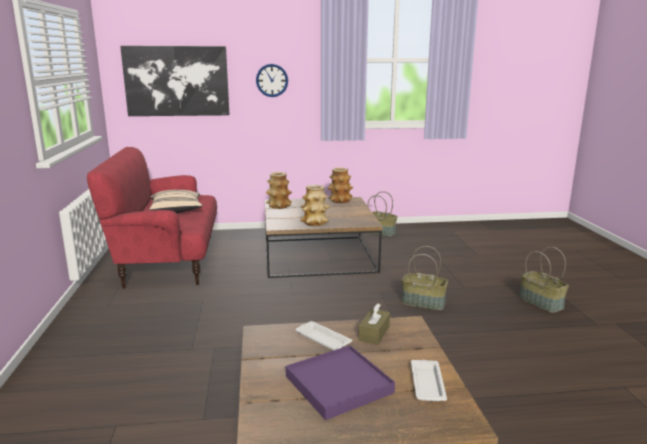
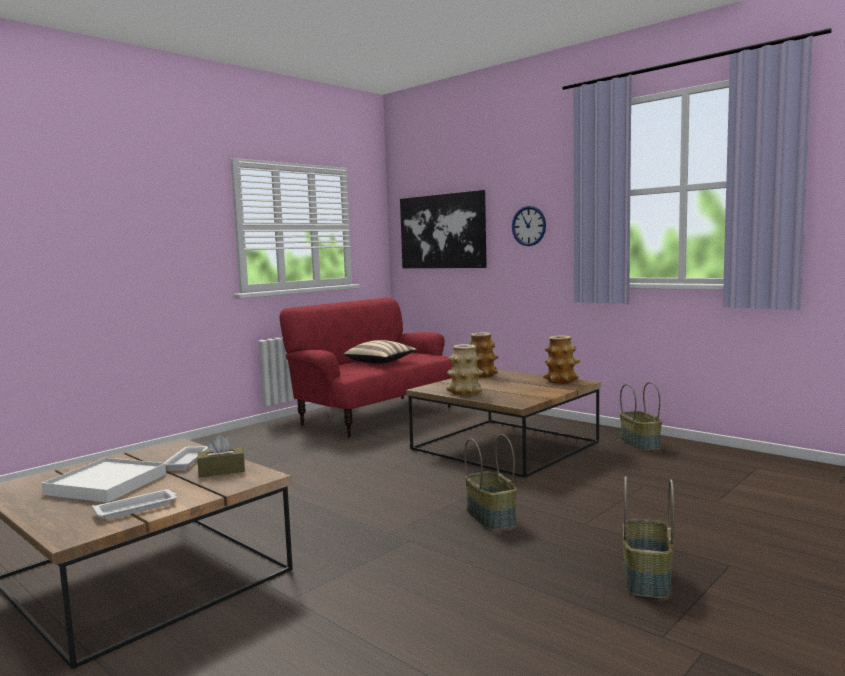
camera: 50 degrees right, 10 degrees down
purple tray [286,345,395,420] -> white tray [42,458,166,503]

